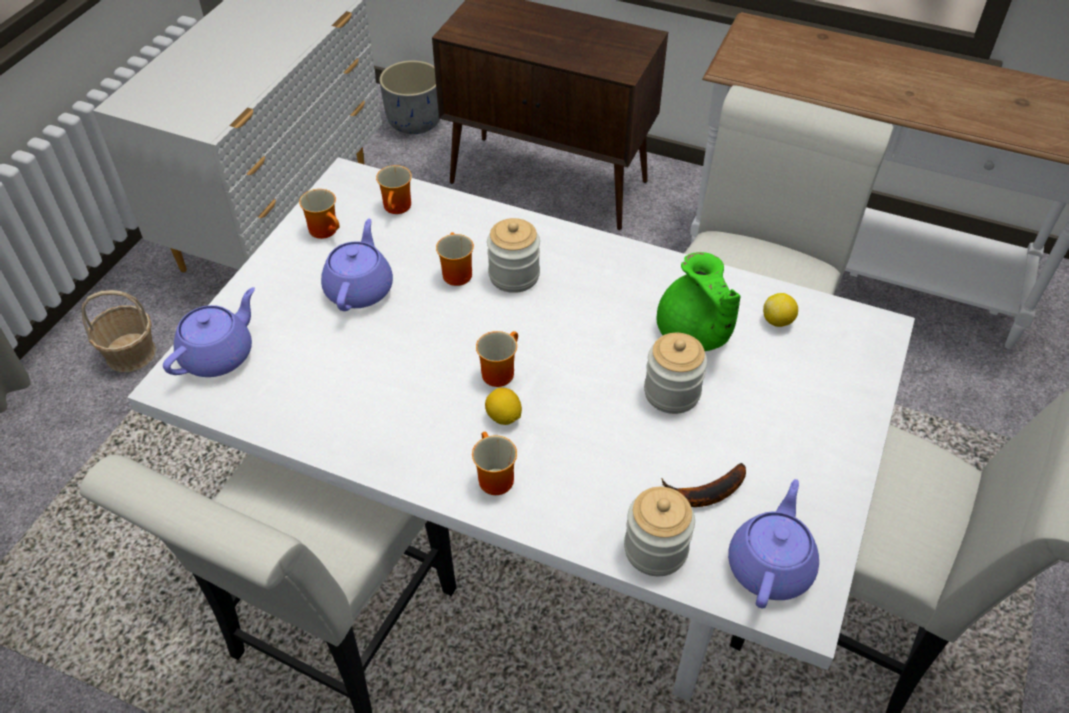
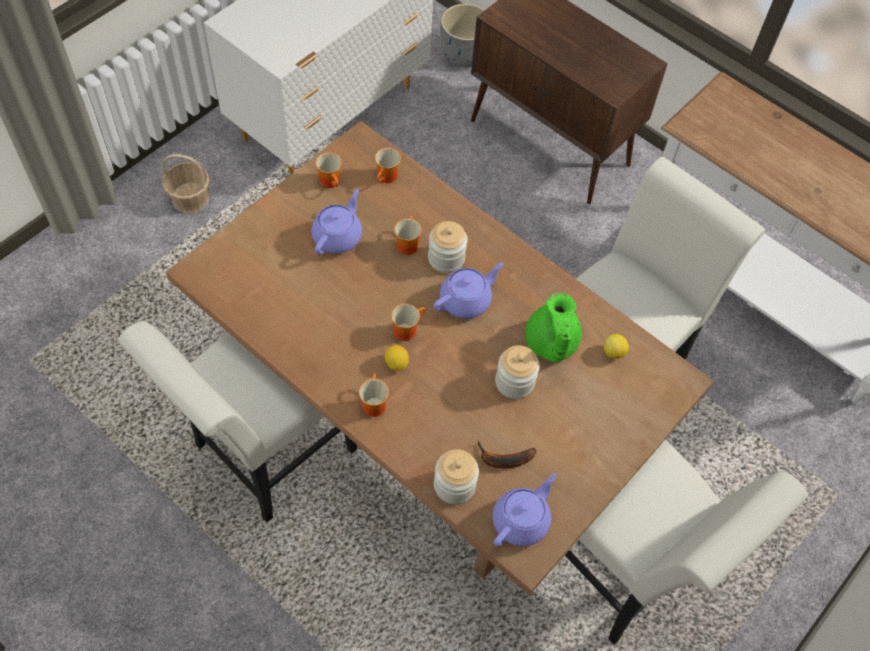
camera: 15 degrees right, 10 degrees up
white dining table [127,157,915,701] -> brown dining table [166,121,714,595]
purple teapot [163,287,255,377] -> purple teapot moved to [434,263,504,318]

